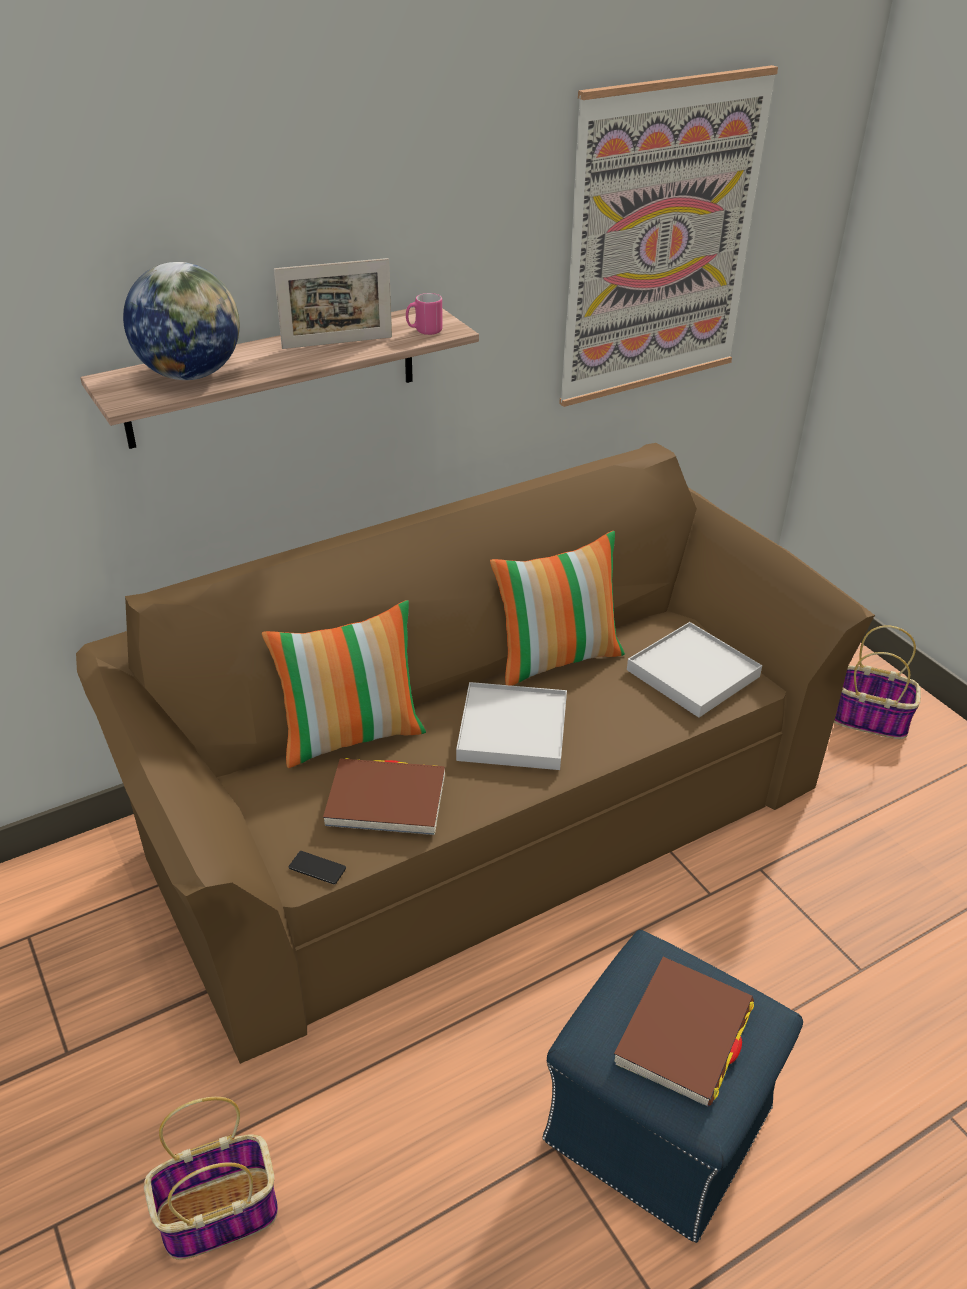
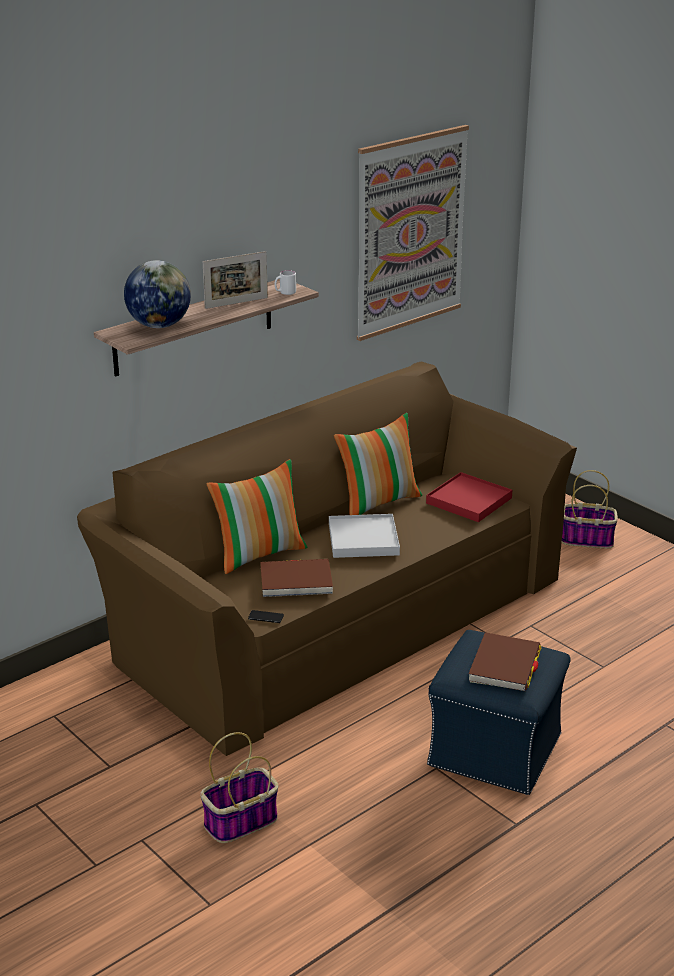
camera: 10 degrees left, 10 degrees down
pink mug [406,293,443,335] -> white mug [274,270,296,295]
white tray [627,622,762,718] -> red tray [426,472,512,522]

